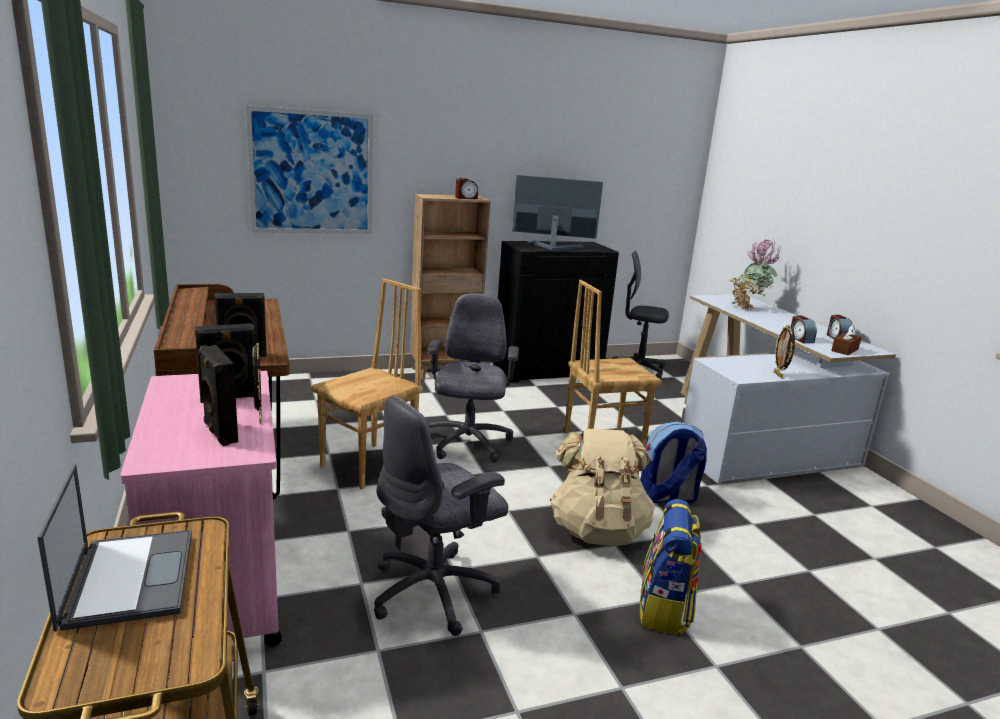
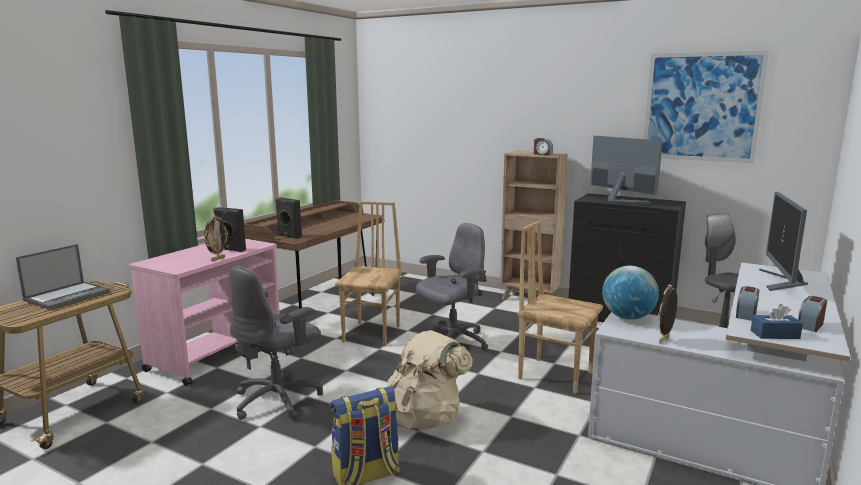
camera: 50 degrees right, 5 degrees down
black speaker [199,345,238,446] -> none
picture [246,105,373,234] -> picture moved to [644,50,769,163]
brown chair [311,278,423,489] -> brown chair turned 75 degrees counterclockwise [335,201,402,346]
grey office chair [374,396,509,636] -> grey office chair turned 60 degrees counterclockwise [229,265,323,421]
backpack [640,421,707,503] -> none
potted plant [730,239,781,310] -> monitor [759,192,808,291]
brown tissue box [831,325,862,355] -> blue tissue box [751,304,803,339]
none -> globe [602,266,659,320]

